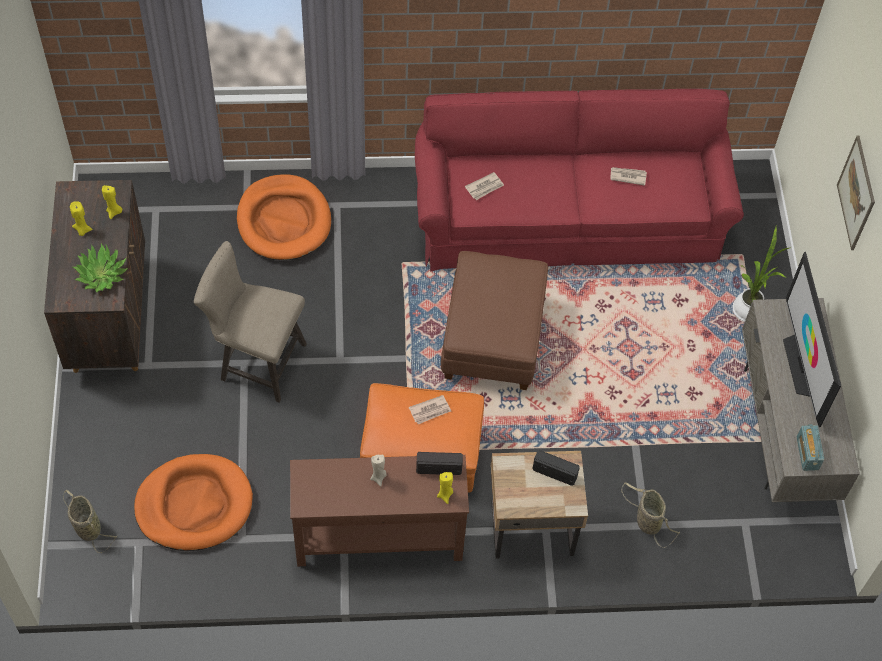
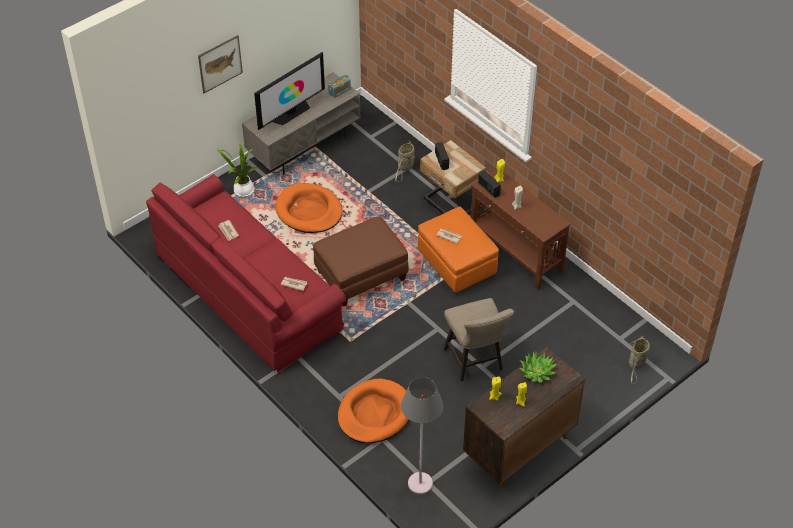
camera: 125 degrees left, 10 degrees down
orange dog bed [134,454,253,551] -> orange dog bed moved to [275,183,343,233]
none -> grey floor lamp [401,377,443,494]

